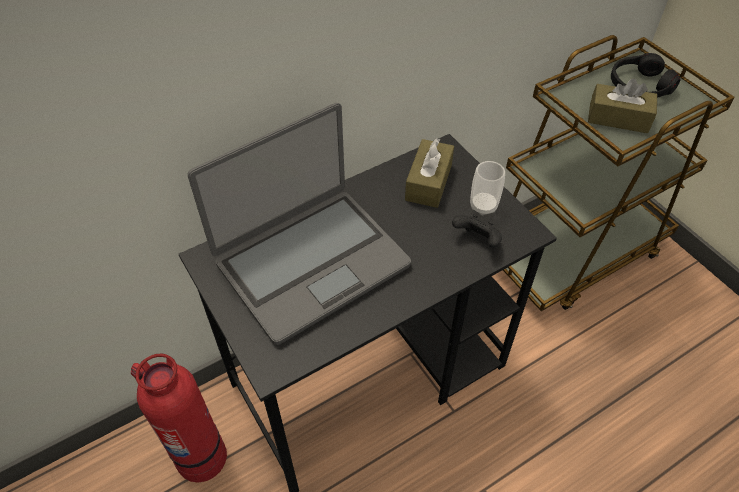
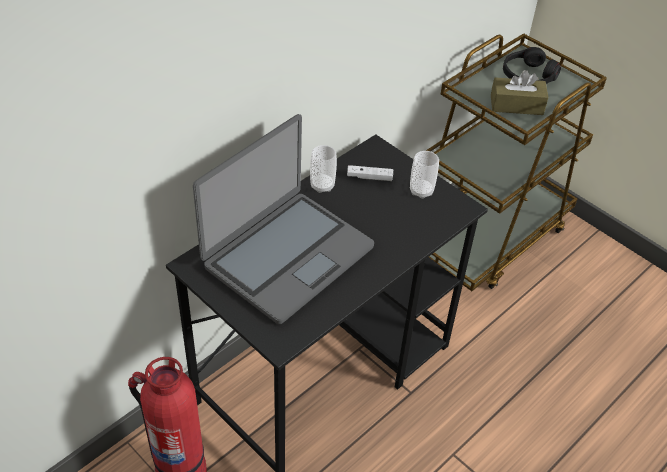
camera: 15 degrees left, 5 degrees down
brown tissue box [405,138,454,208] -> white game controller [347,165,393,181]
black game controller [452,214,502,248] -> none
none -> cup [310,145,337,193]

